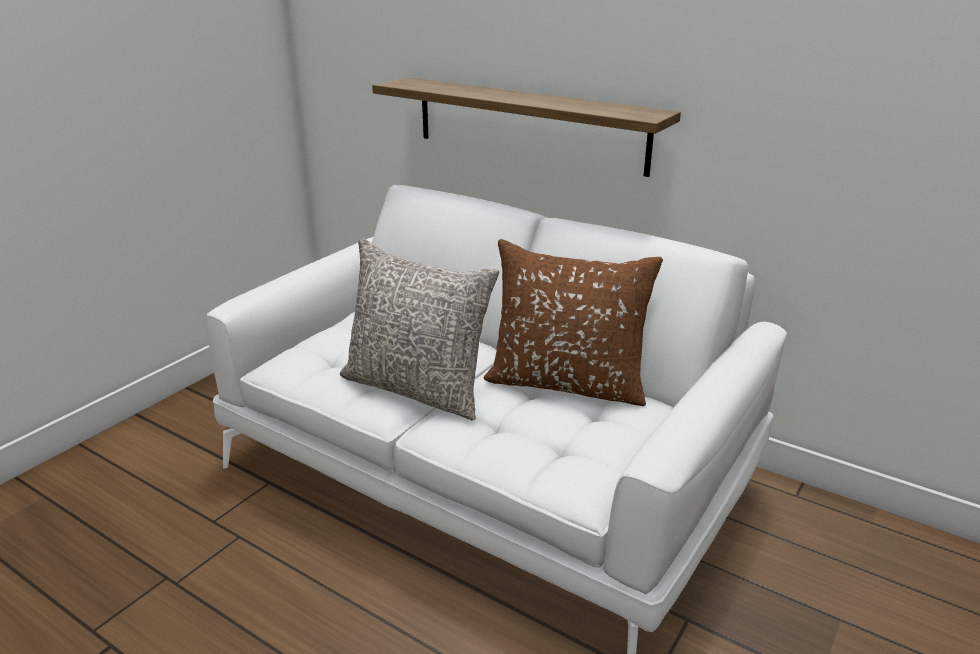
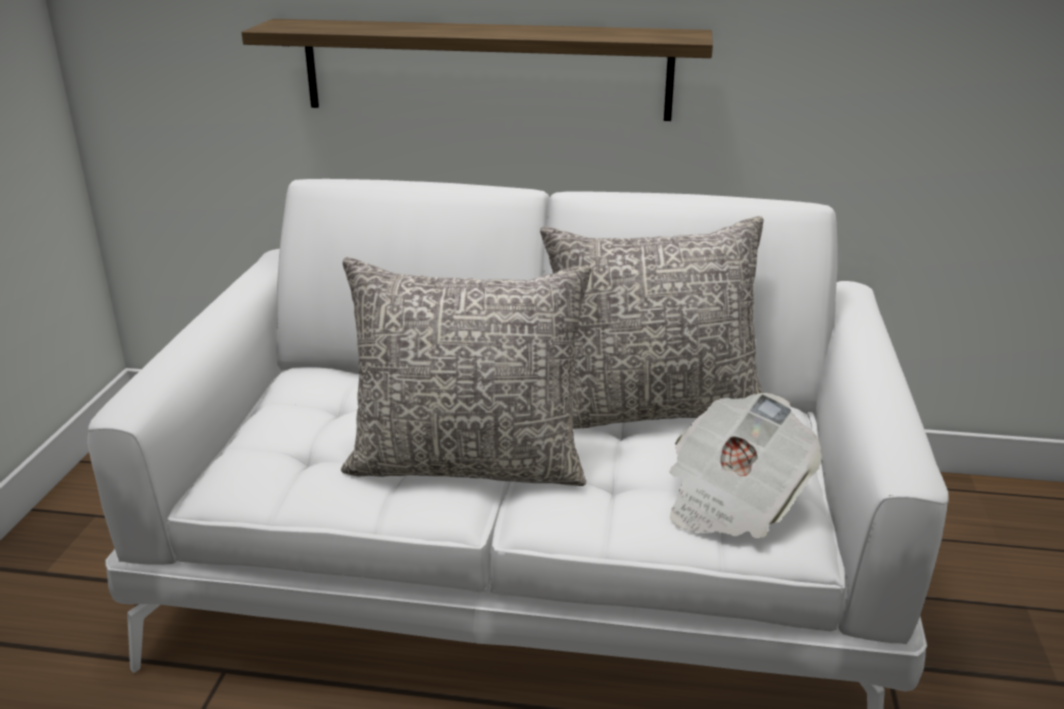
camera: 25 degrees left, 0 degrees up
brown pillow [484,239,663,406] -> grey pillow [540,216,764,429]
none -> newspaper [669,393,822,538]

